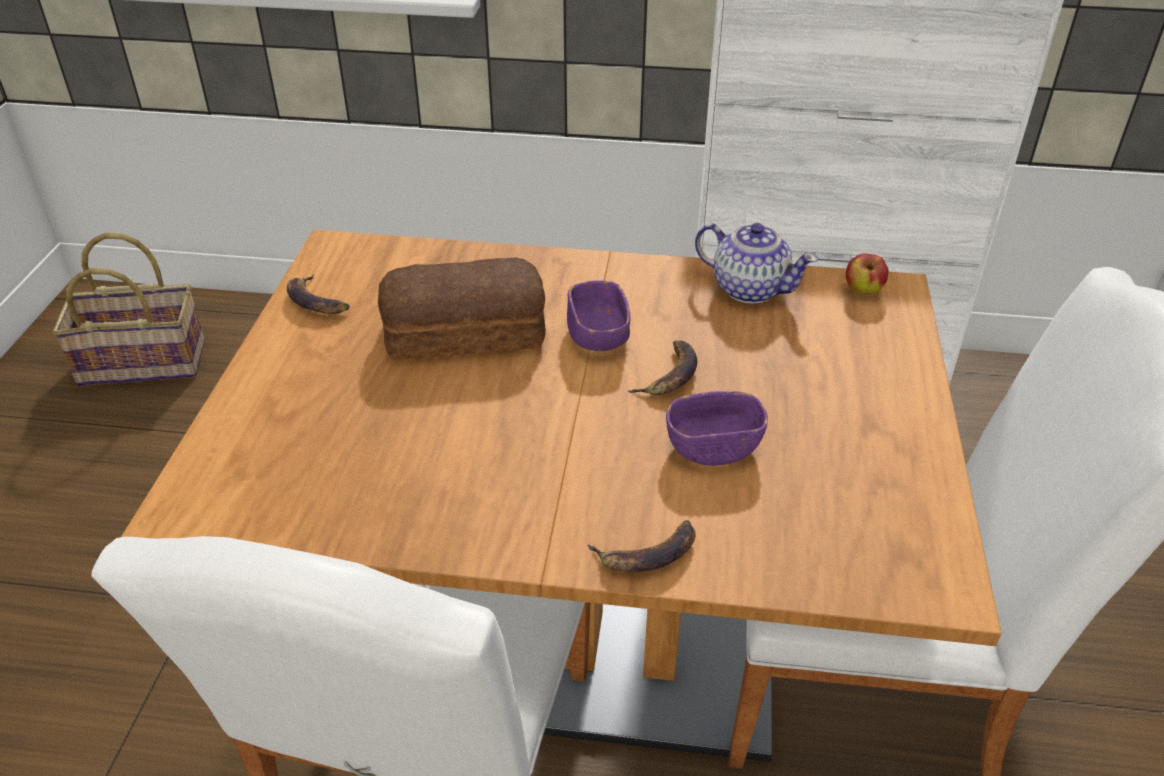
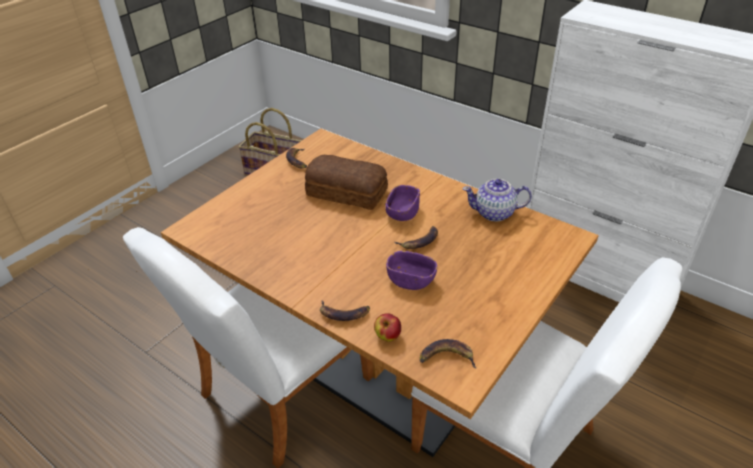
camera: 30 degrees right, 0 degrees up
teapot [695,223,818,304] -> teapot turned 120 degrees clockwise [462,179,532,222]
apple [846,253,889,294] -> apple moved to [374,313,401,342]
none -> banana [420,339,477,369]

